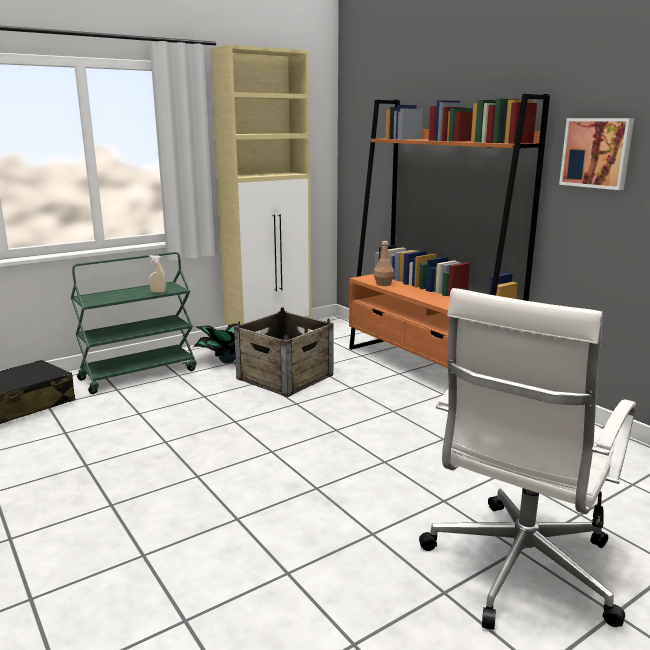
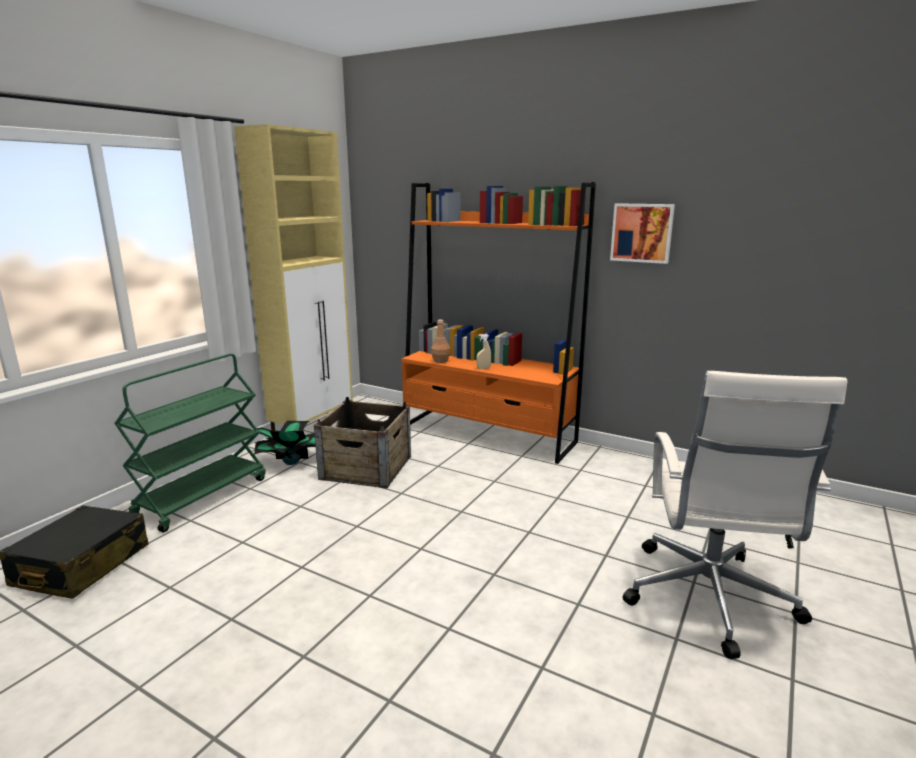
camera: 25 degrees left, 0 degrees up
beige spray bottle [149,255,166,293] -> beige spray bottle moved to [476,334,491,369]

